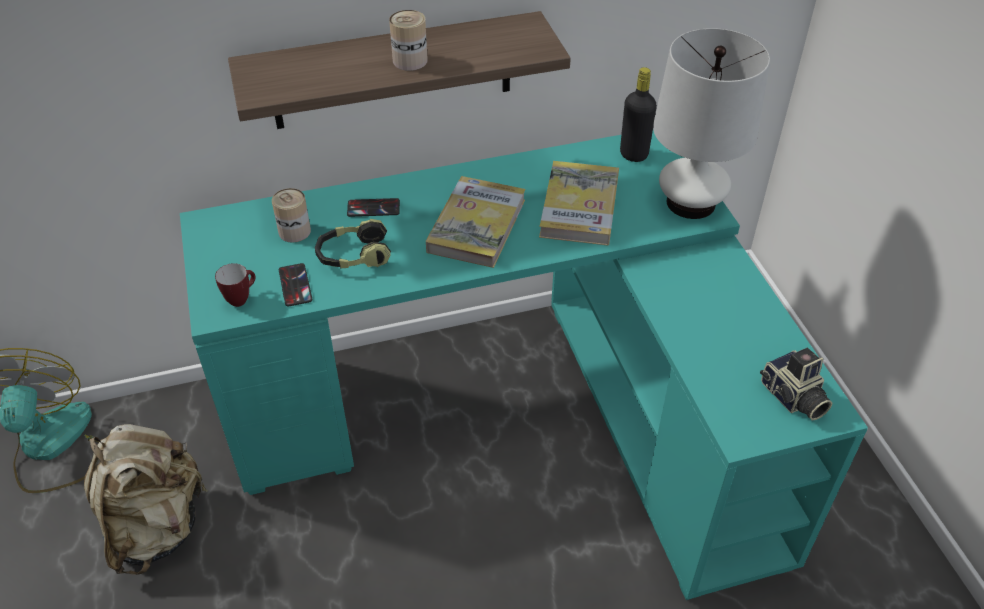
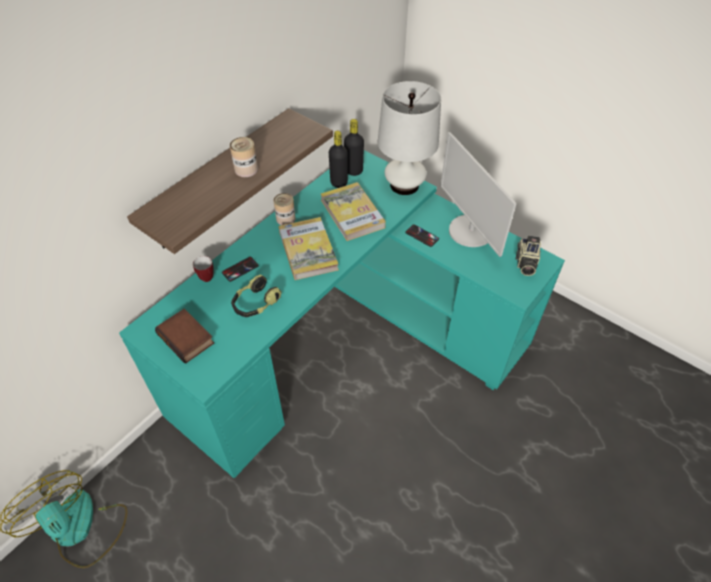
camera: 35 degrees left, 5 degrees up
beige backpack [84,424,208,575] -> none
mug [215,263,256,307] -> mug moved to [193,256,214,282]
can [272,188,311,243] -> can moved to [273,193,296,225]
phone [279,263,312,307] -> phone moved to [405,224,439,247]
camera [760,348,832,420] -> camera turned 75 degrees clockwise [516,236,541,276]
none -> book [155,309,214,364]
none -> black bottle [329,131,348,188]
none -> monitor [440,132,517,257]

